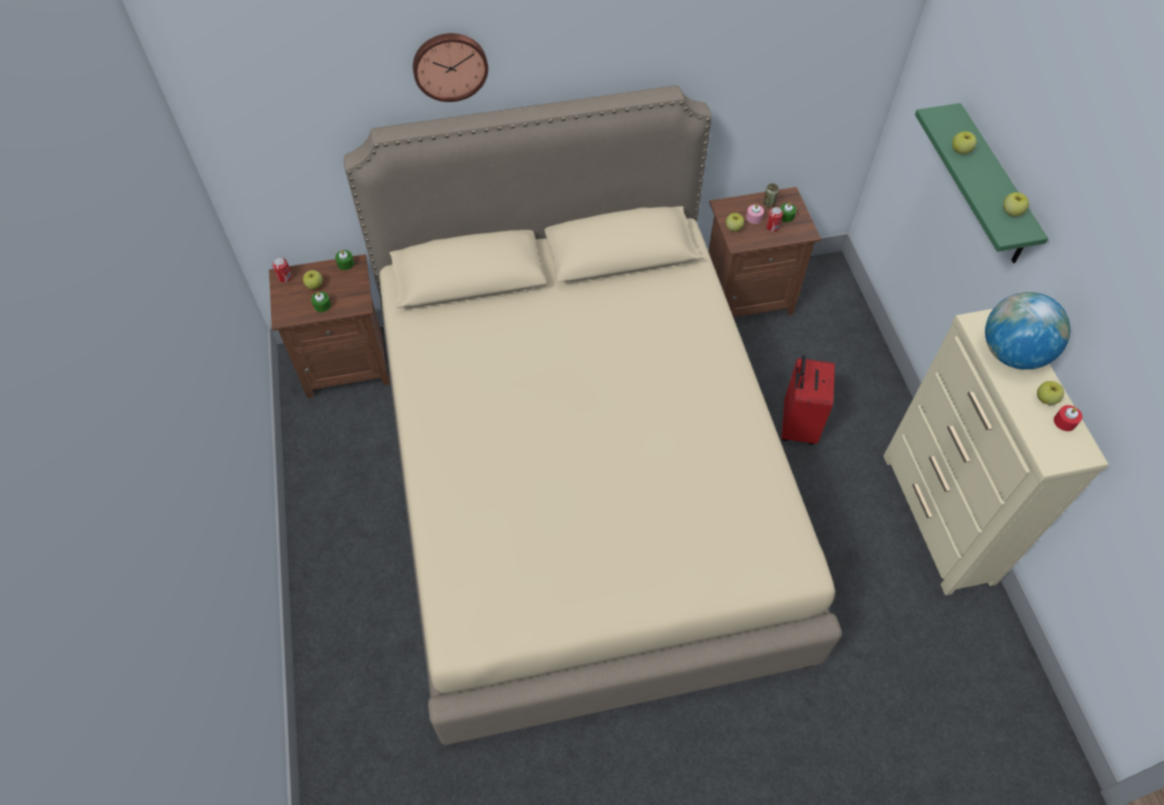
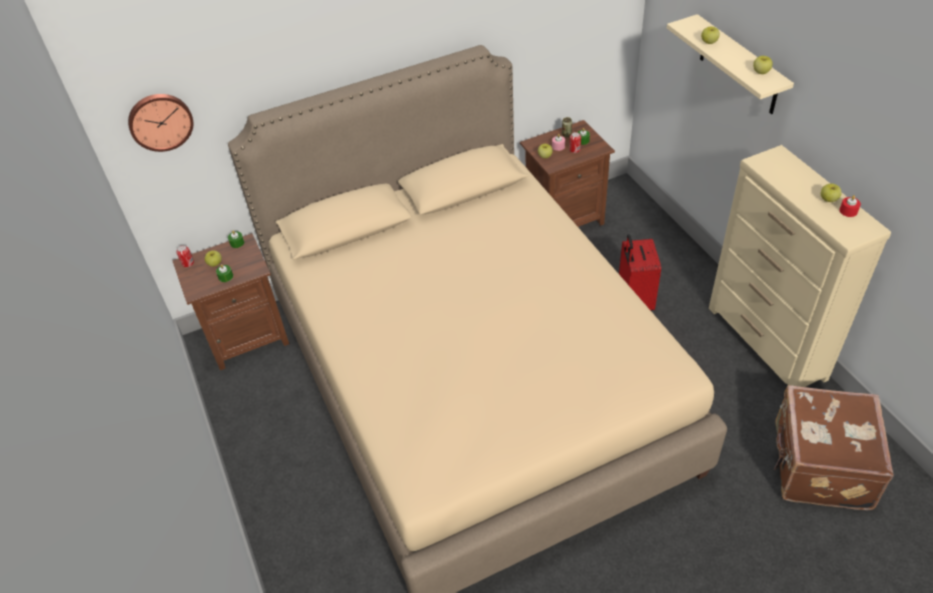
camera: 10 degrees left, 10 degrees down
wall clock [413,33,488,102] -> wall clock moved to [128,94,193,152]
green shelf [915,103,1048,263] -> beige shelf [667,14,794,114]
globe [985,292,1070,370] -> none
none -> brown suitcase [774,385,894,510]

